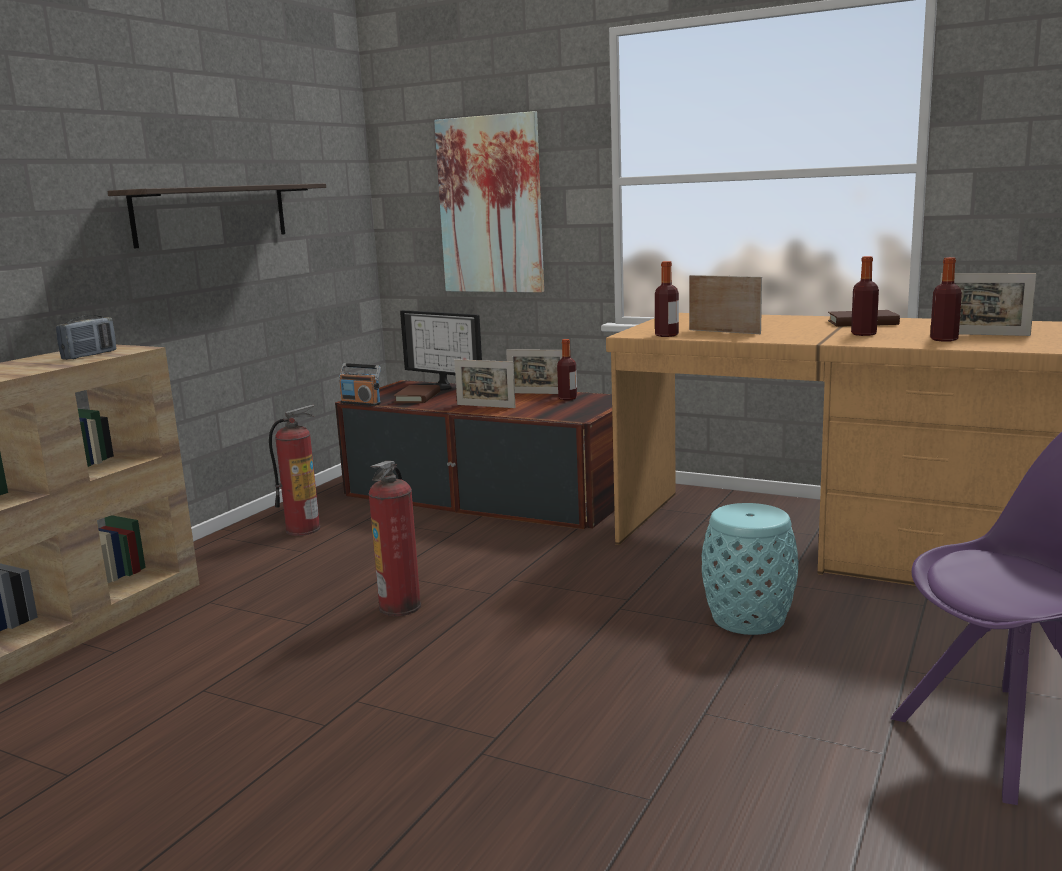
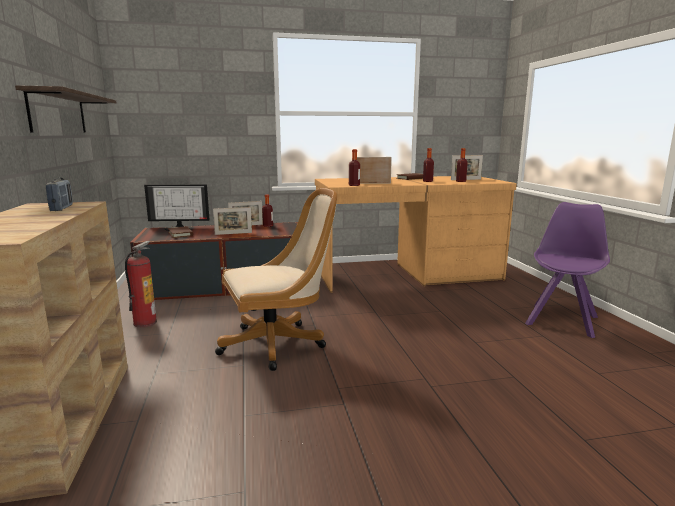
camera: 40 degrees left, 0 degrees up
radio [339,363,381,406] -> none
fire extinguisher [369,461,421,616] -> office chair [215,188,337,371]
picture [434,111,544,293] -> none
turquoise stool [702,503,798,635] -> none

